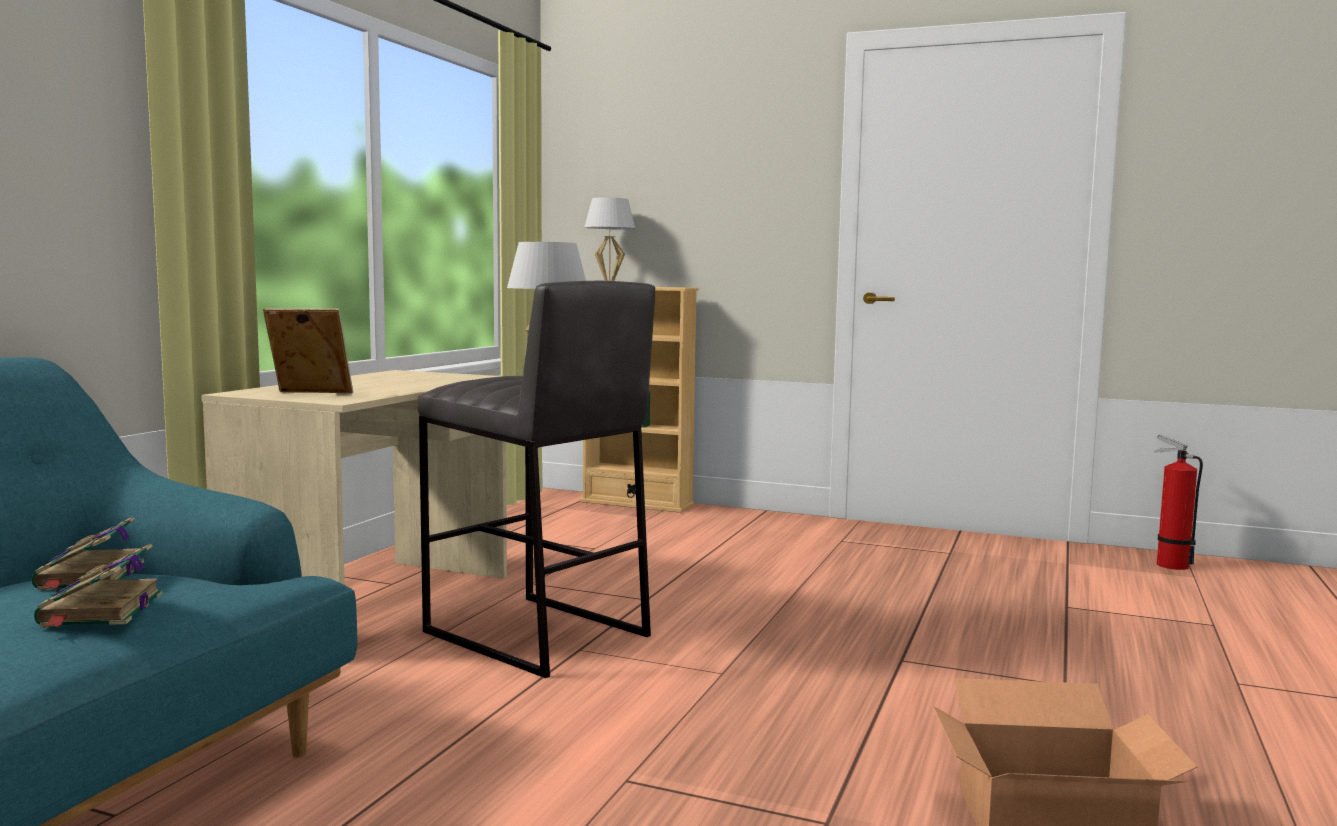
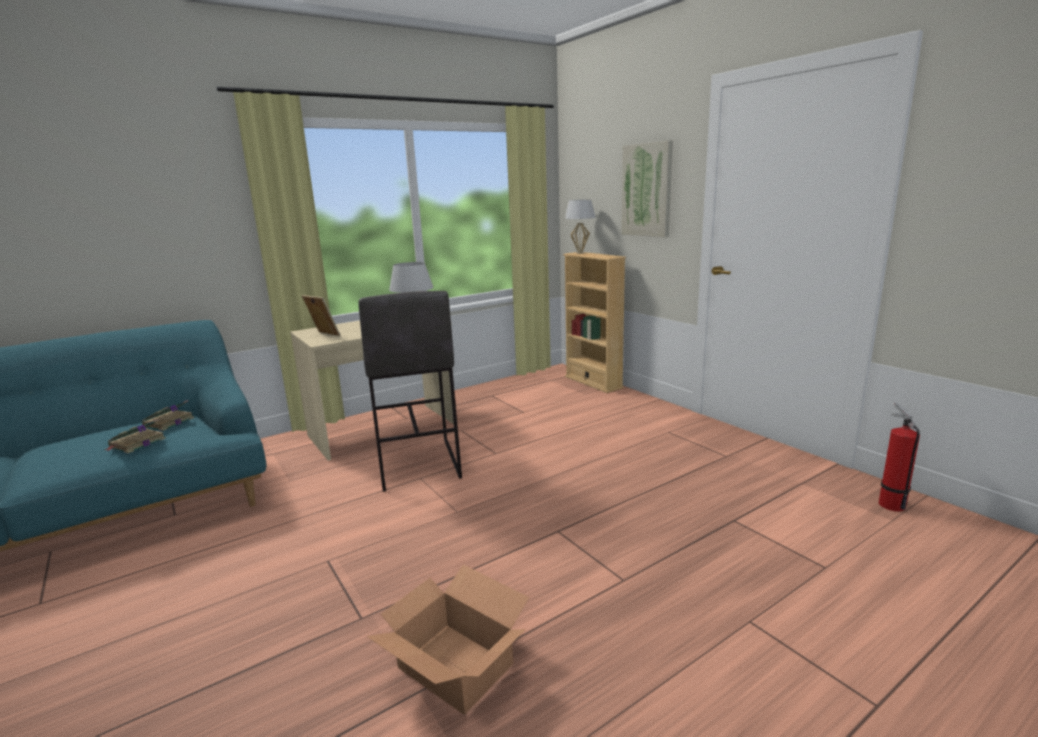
camera: 35 degrees right, 10 degrees up
none -> picture [621,141,673,237]

